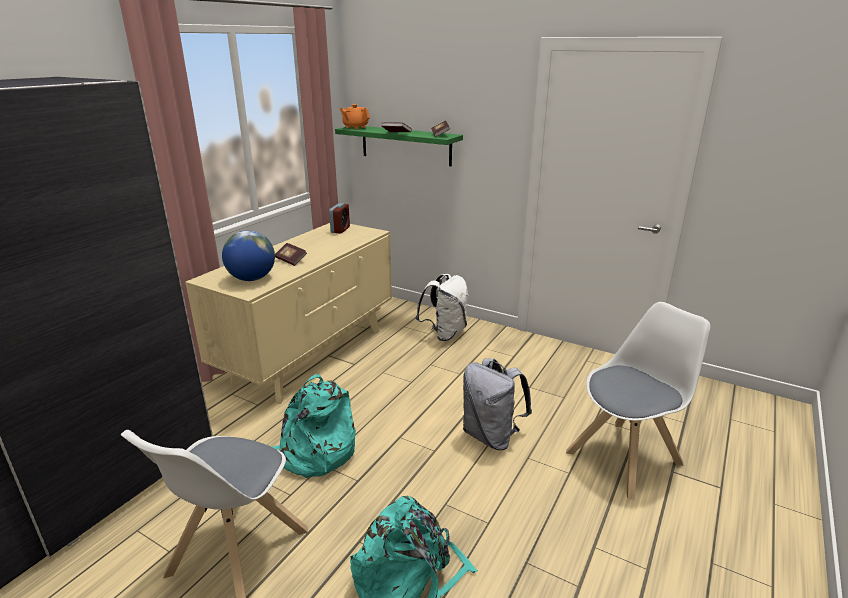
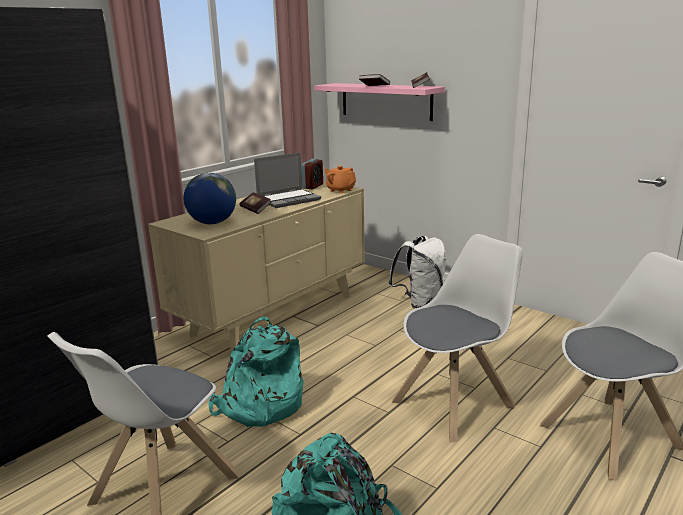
camera: 10 degrees right, 5 degrees down
green shelf [335,126,463,166] -> pink shelf [314,83,445,121]
orange teapot [340,104,370,129] -> orange teapot moved to [324,166,356,193]
grey backpack [463,358,532,450] -> chair [392,234,523,442]
none -> laptop [254,152,321,208]

